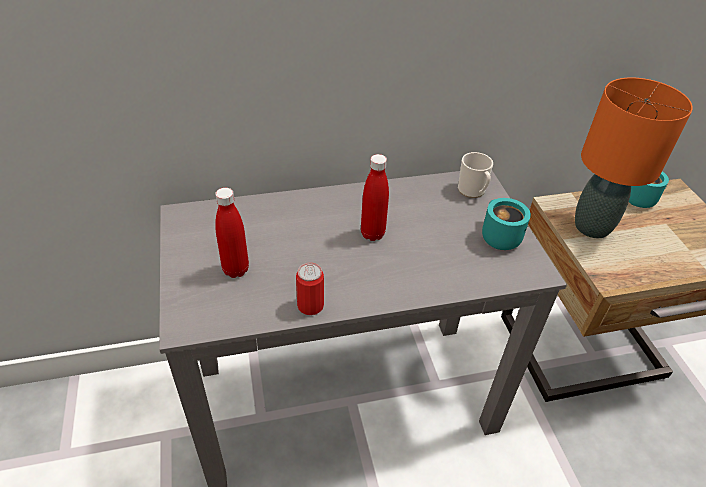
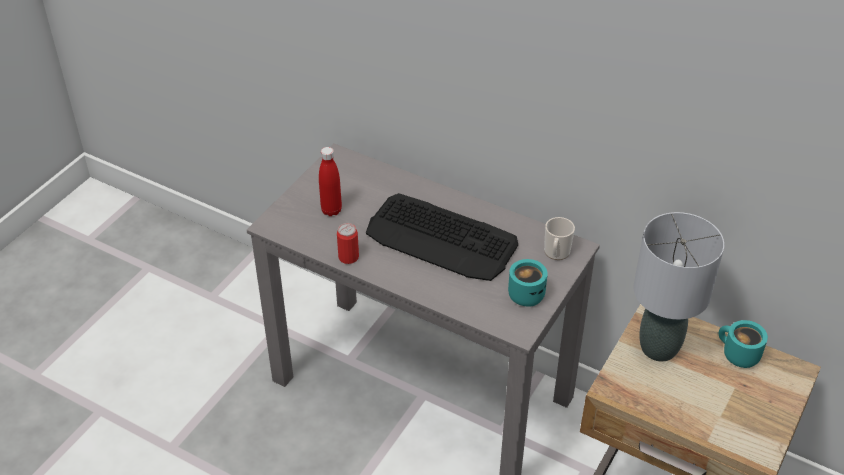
camera: 45 degrees right, 0 degrees up
red bottle [361,154,389,241] -> keyboard [366,193,518,281]
orange table lamp [575,78,693,238] -> grey table lamp [633,212,724,361]

